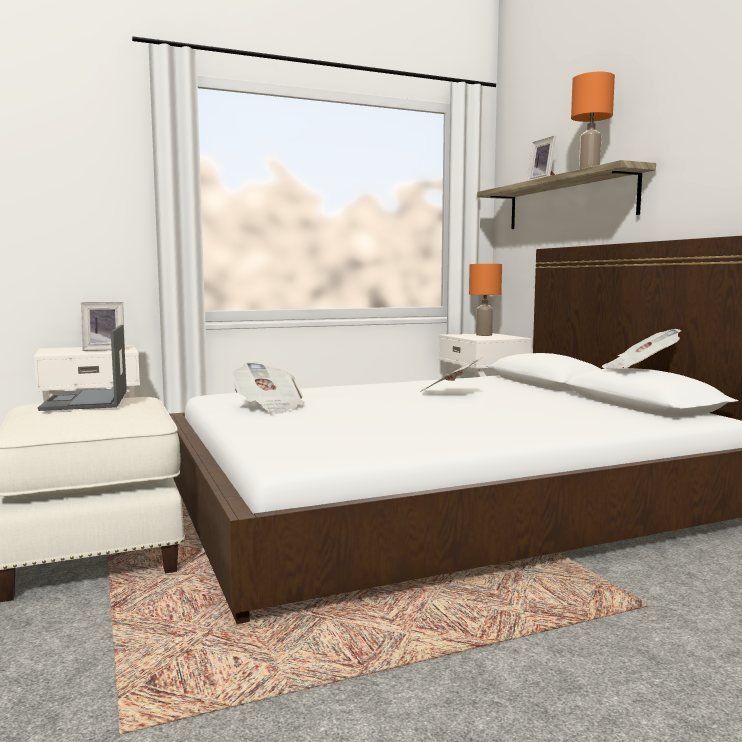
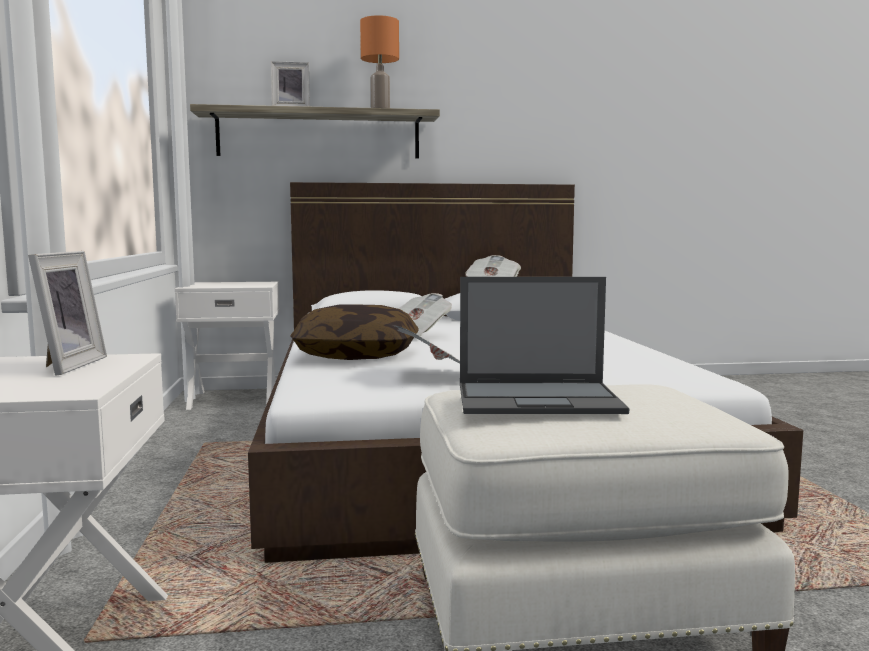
camera: 75 degrees left, 0 degrees up
orange table lamp [469,264,502,336] -> none
none -> pillow [290,304,419,360]

